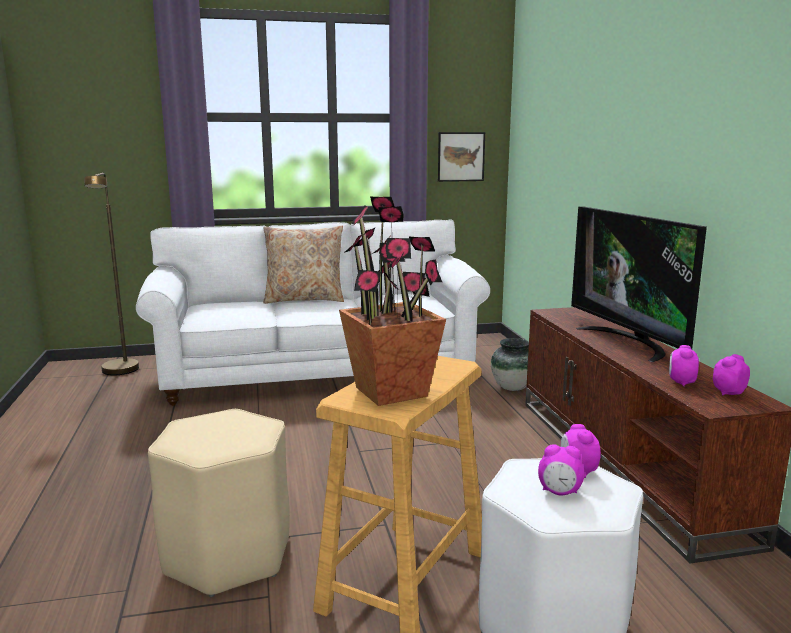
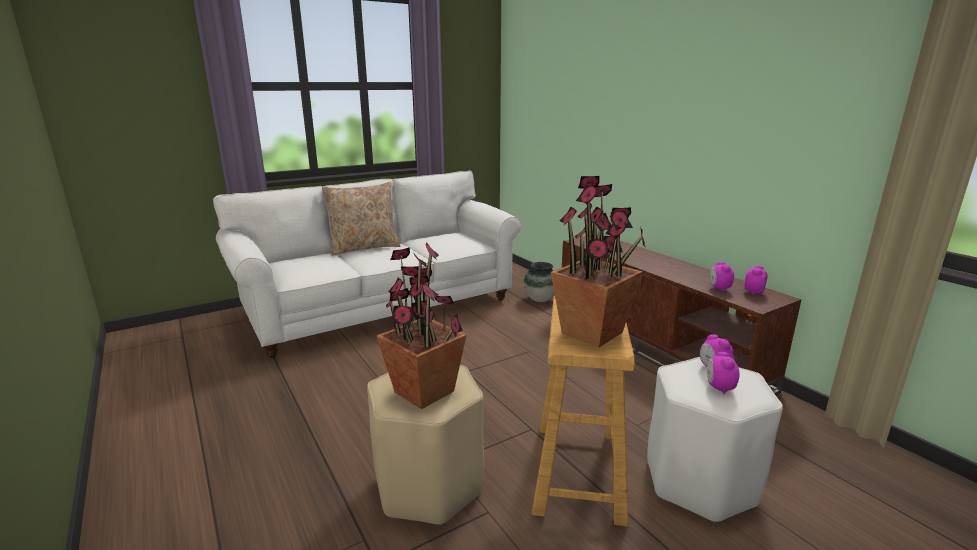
camera: 20 degrees left, 5 degrees up
brown floor lamp [84,173,139,375] -> none
picture [438,132,485,182] -> none
alarm clock [538,444,585,495] -> alarm clock turned 105 degrees clockwise [707,352,739,394]
television [571,206,707,362] -> none
none -> potted plant [377,242,467,409]

